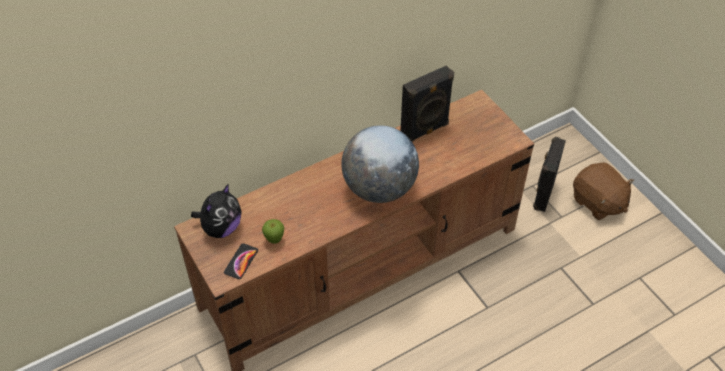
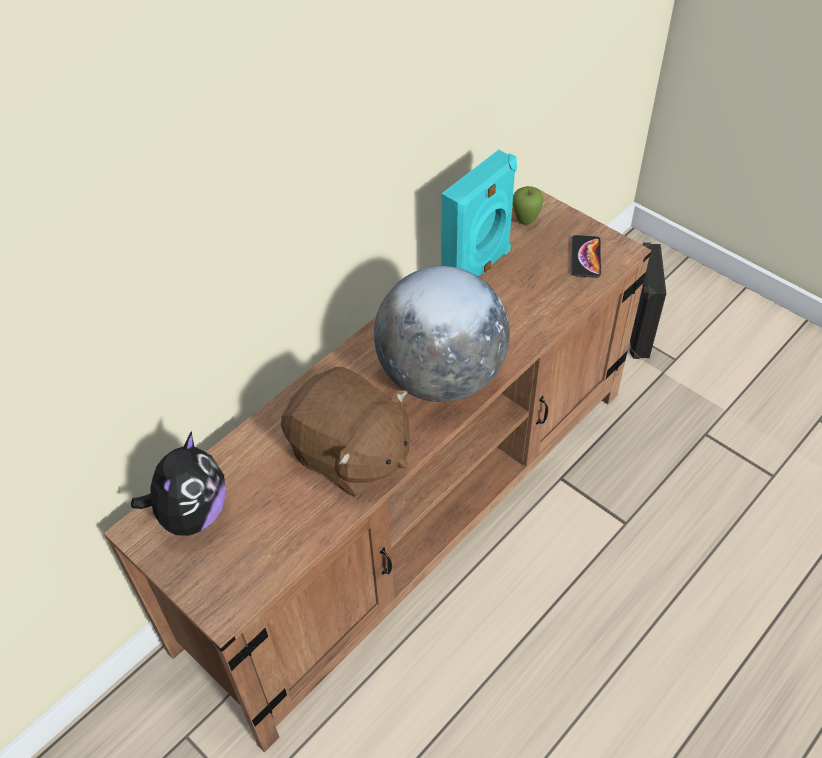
camera: 15 degrees left, 0 degrees up
phone [224,243,258,279] -> phone moved to [571,235,601,278]
apple [262,219,284,244] -> apple moved to [512,186,544,225]
black speaker [400,65,454,141] -> turquoise speaker [441,150,517,276]
brown plush toy [573,162,634,220] -> brown plush toy moved to [281,366,410,497]

